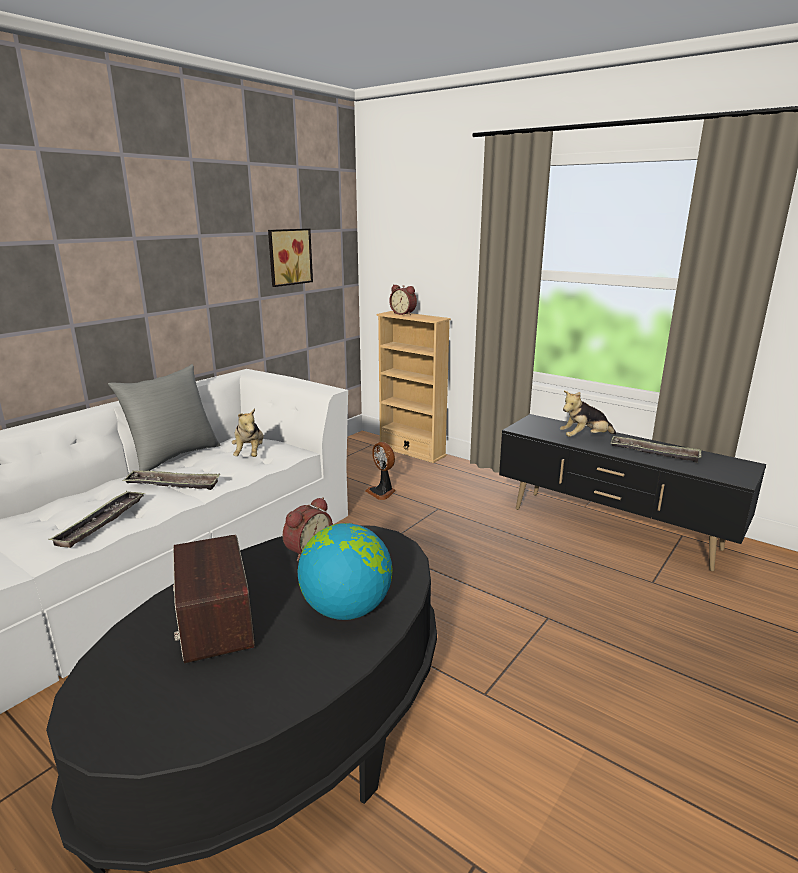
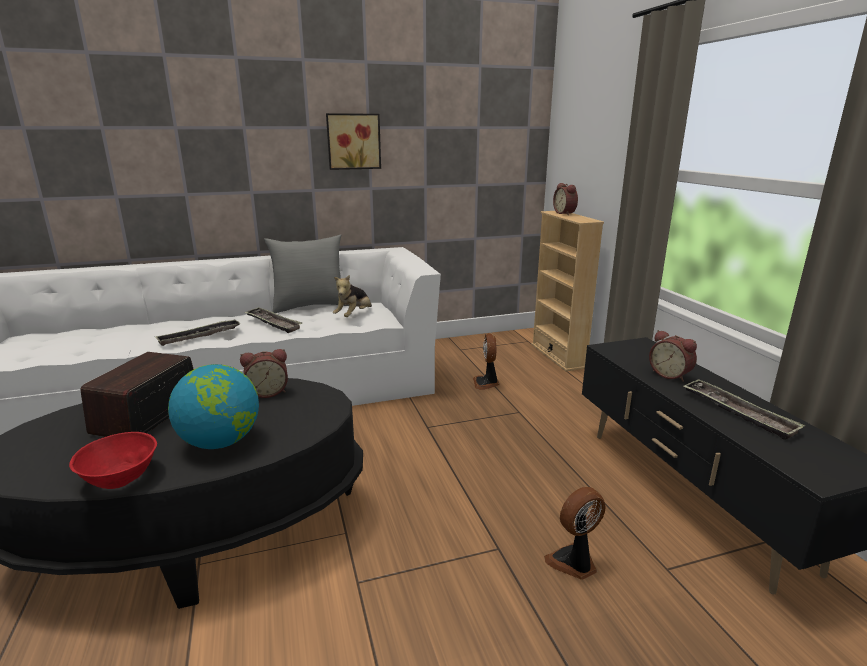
camera: 35 degrees right, 0 degrees up
picture [268,229,313,287] -> picture moved to [326,113,381,170]
plush toy [560,391,616,437] -> alarm clock [649,330,697,382]
none -> red bowl [69,432,157,489]
none -> fan [544,487,606,580]

